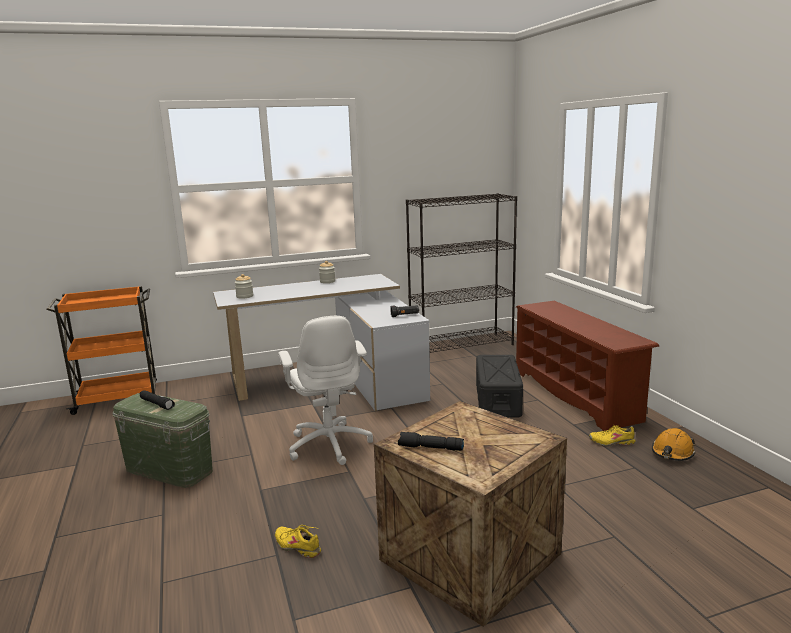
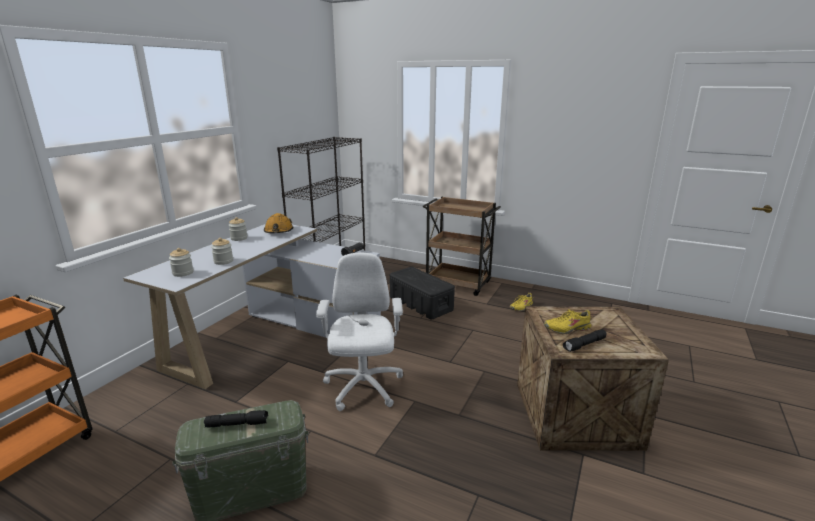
camera: 45 degrees left, 5 degrees up
yellow shoe [275,525,321,558] -> yellow shoe moved to [544,309,592,334]
white office chair [278,316,373,465] -> white office chair turned 120 degrees counterclockwise [316,253,403,411]
brown shoe rack [516,301,659,431] -> brown cart [423,197,501,296]
orange hard hat [652,428,696,461] -> orange hard hat moved to [264,213,293,233]
none -> jar [211,238,233,265]

